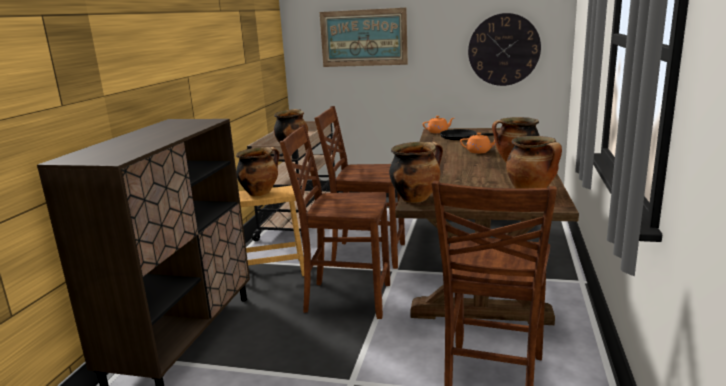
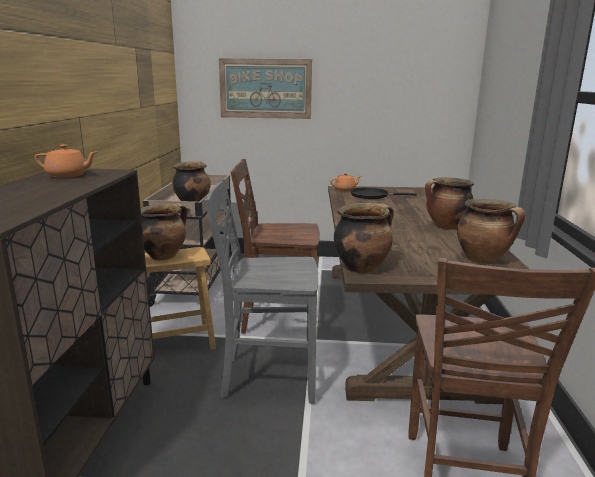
camera: 10 degrees left, 0 degrees up
brown chair [280,125,390,319] -> grey chair [204,179,318,404]
orange teapot [460,133,495,153] -> orange teapot moved to [35,144,97,178]
wall clock [468,13,541,86] -> none

